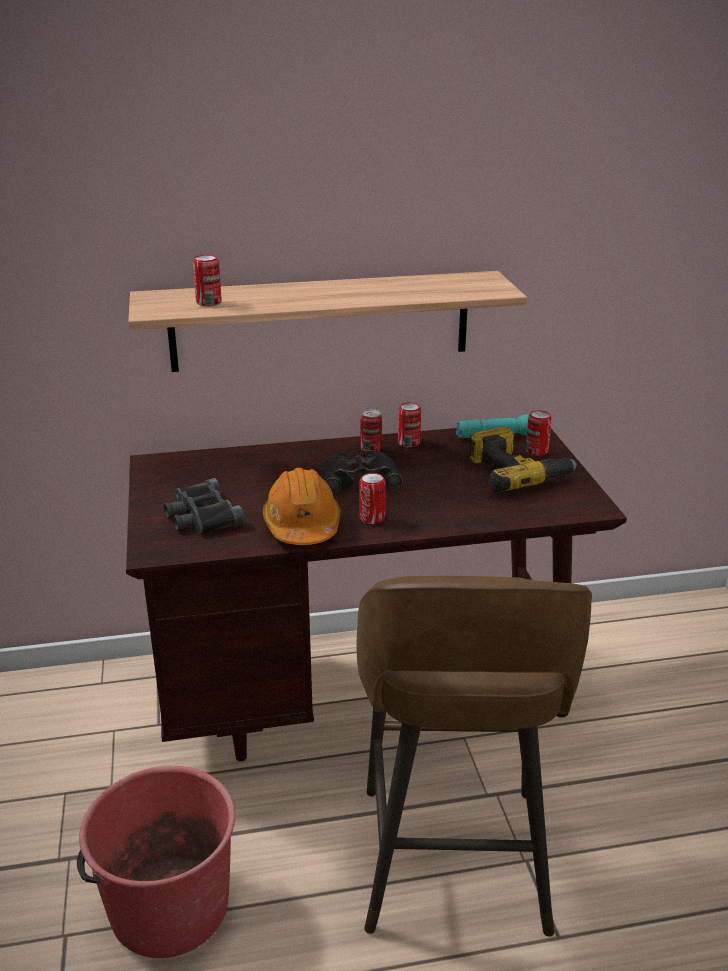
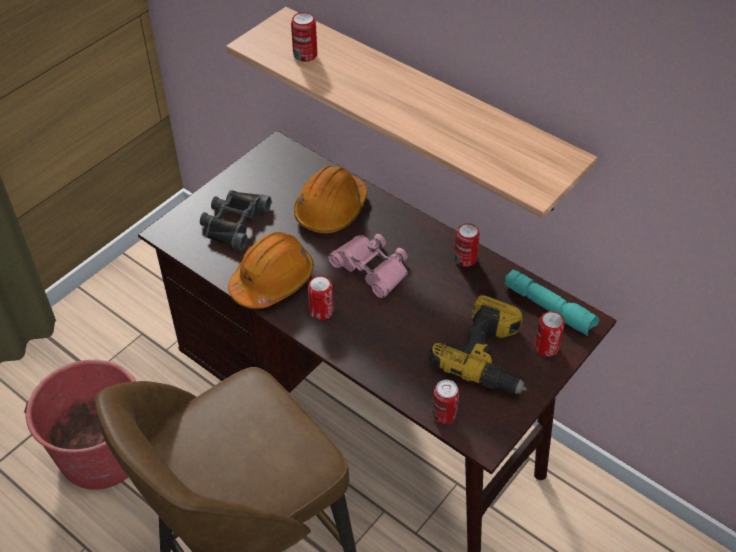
camera: 50 degrees right, 20 degrees up
black binoculars [322,451,403,494] -> pink binoculars [328,234,408,299]
can [360,409,382,452] -> can moved to [432,380,459,424]
none -> orange hard hat [294,166,368,234]

